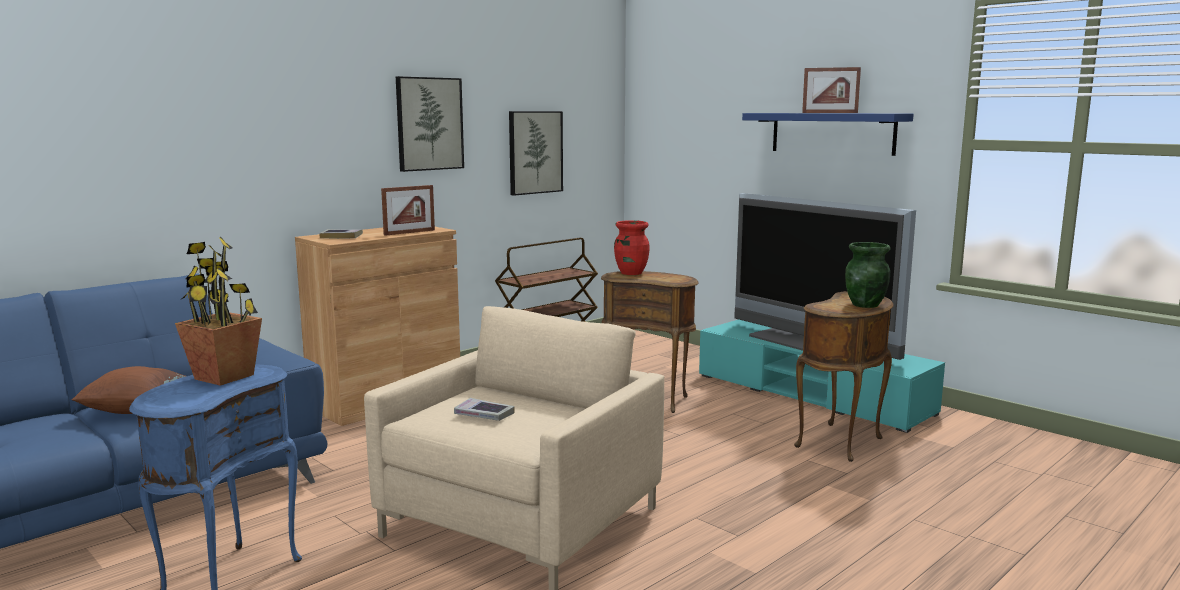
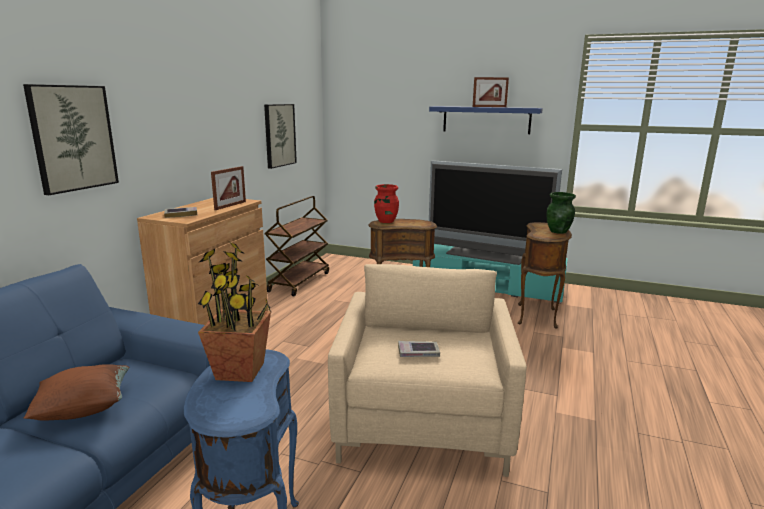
camera: 25 degrees left, 5 degrees up
picture [396,76,464,172] -> picture moved to [23,84,119,195]

